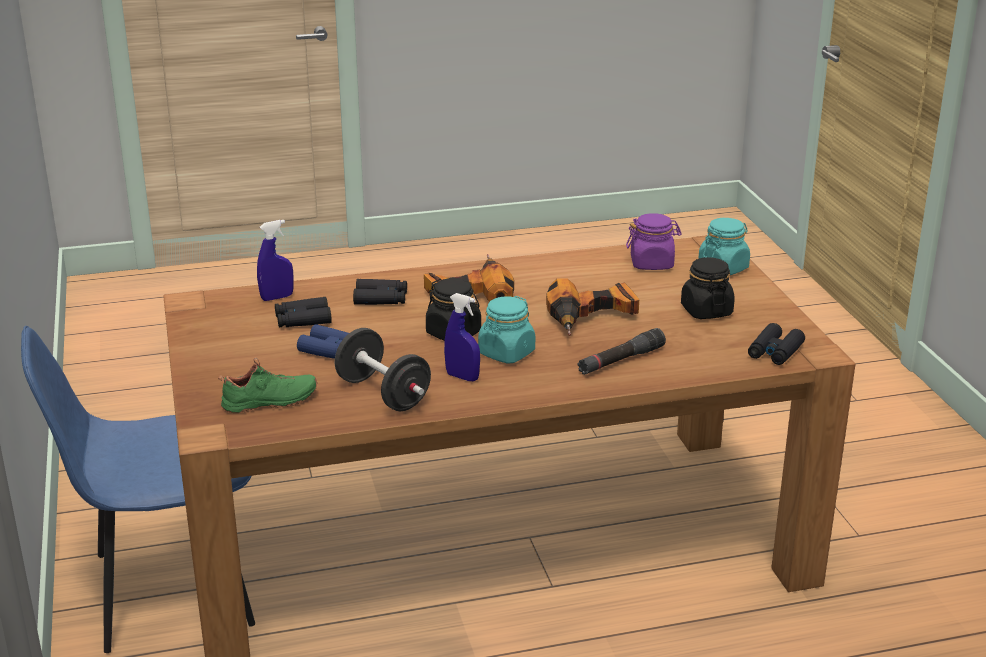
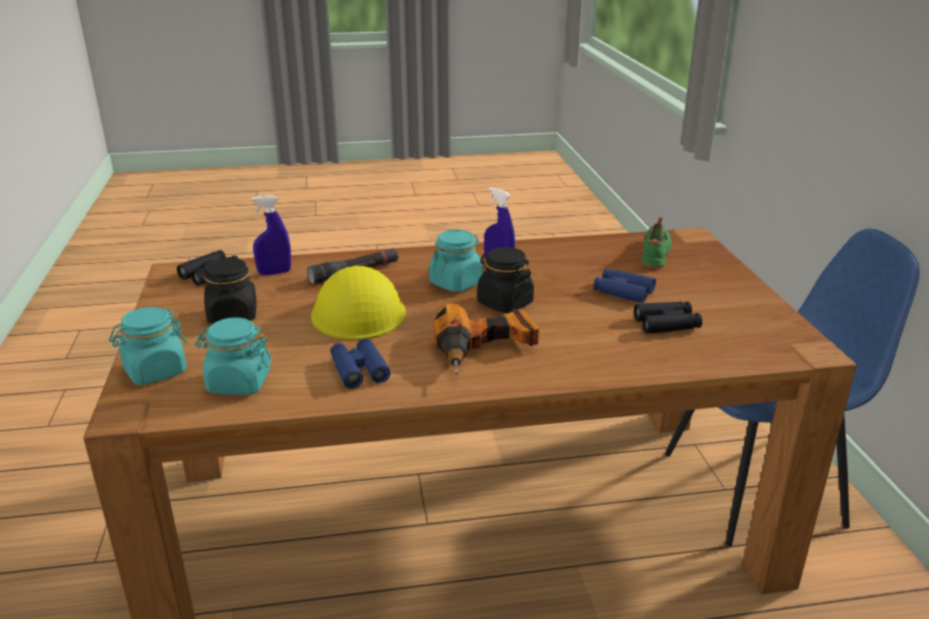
camera: 175 degrees left, 0 degrees up
green shoe [218,358,317,413] -> green shoe turned 120 degrees clockwise [641,217,672,268]
blue spray bottle [257,220,293,301] -> blue spray bottle moved to [251,195,291,275]
black dumbbell [335,328,431,411] -> none
black binoculars [353,279,407,305] -> none
power drill [546,278,639,336] -> yellow hard hat [311,266,406,340]
purple jar [626,213,682,270] -> turquoise jar [195,317,272,395]
none -> blue binoculars [331,338,391,389]

